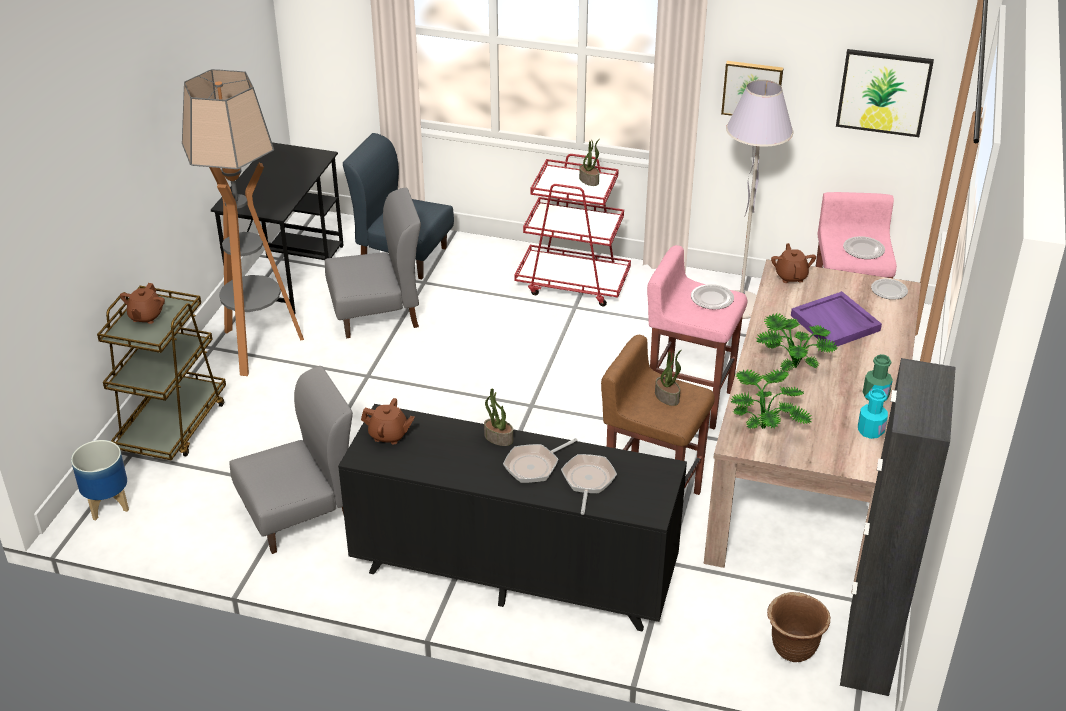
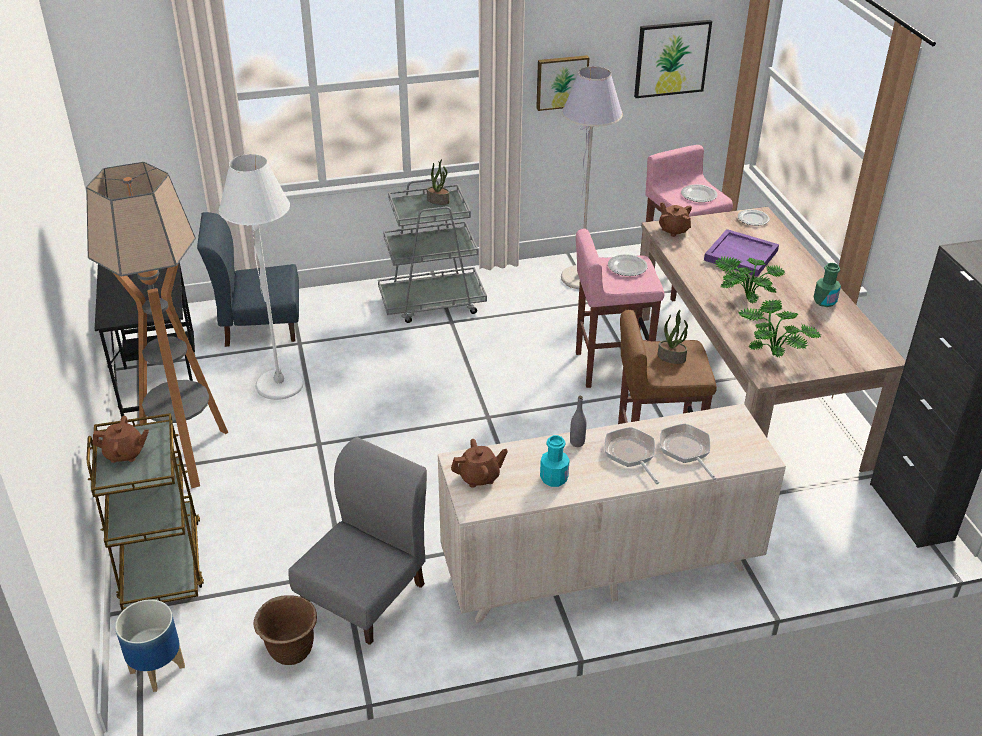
camera: 30 degrees left, 0 degrees up
brown teapot [120,283,165,324] -> brown teapot turned 75 degrees counterclockwise [92,416,149,463]
grey chair [325,188,421,338] -> white floor lamp [219,154,304,400]
black dresser [338,404,687,632] -> beige dresser [438,404,786,623]
potted plant [484,388,513,446] -> grey bottle [570,396,586,447]
frying pan [503,438,577,483] -> frying pan turned 135 degrees clockwise [605,427,659,484]
red cart [514,154,631,306] -> grey cart [378,179,487,323]
brown planter [767,592,830,662] -> brown planter moved to [253,595,317,665]
turquoise bottle [858,388,888,439] -> turquoise bottle moved to [540,435,570,487]

